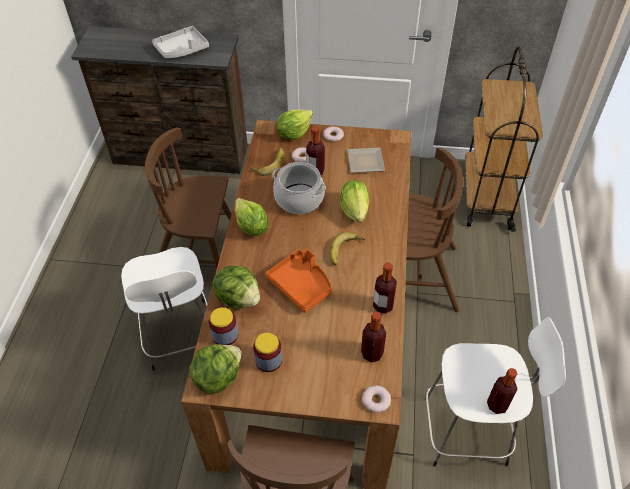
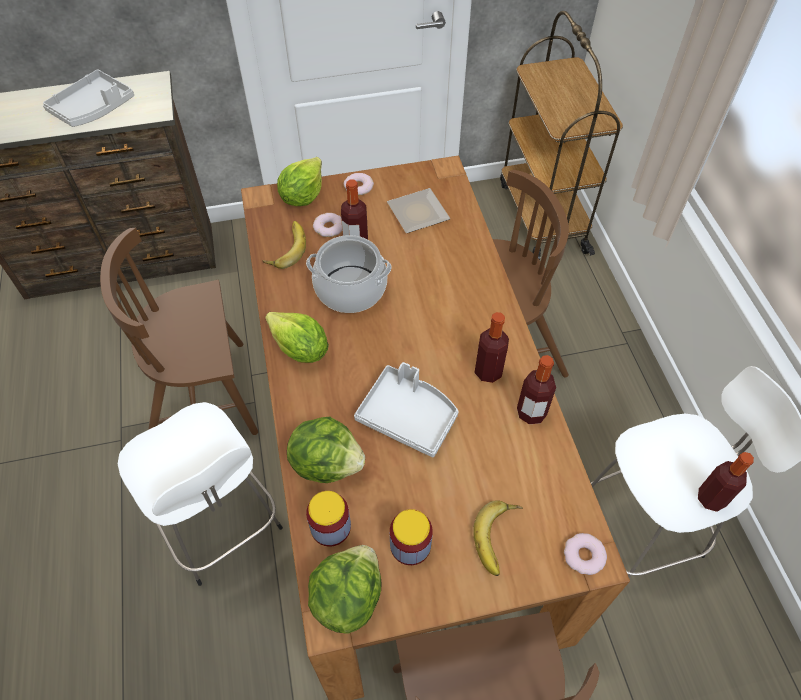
camera: 20 degrees left, 5 degrees up
orange tray [265,249,332,313] -> grey tray [354,362,459,457]
banana [330,232,365,265] -> banana moved to [473,500,523,576]
lettuce [340,180,369,223] -> none
bottle [361,311,386,362] -> bottle moved to [475,312,509,383]

